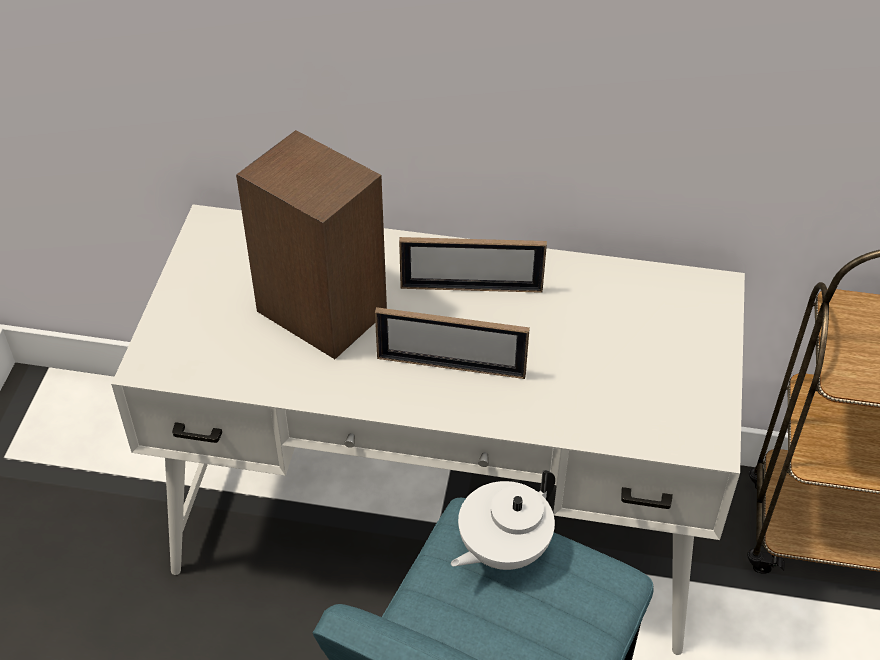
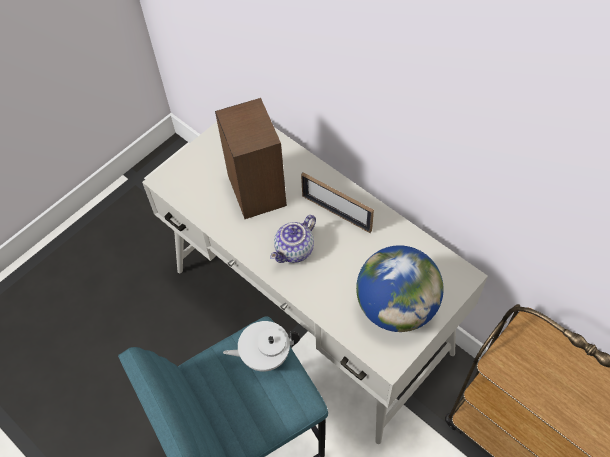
camera: 35 degrees right, 10 degrees up
picture frame [375,307,530,379] -> teapot [270,215,316,263]
none -> globe [356,245,444,332]

